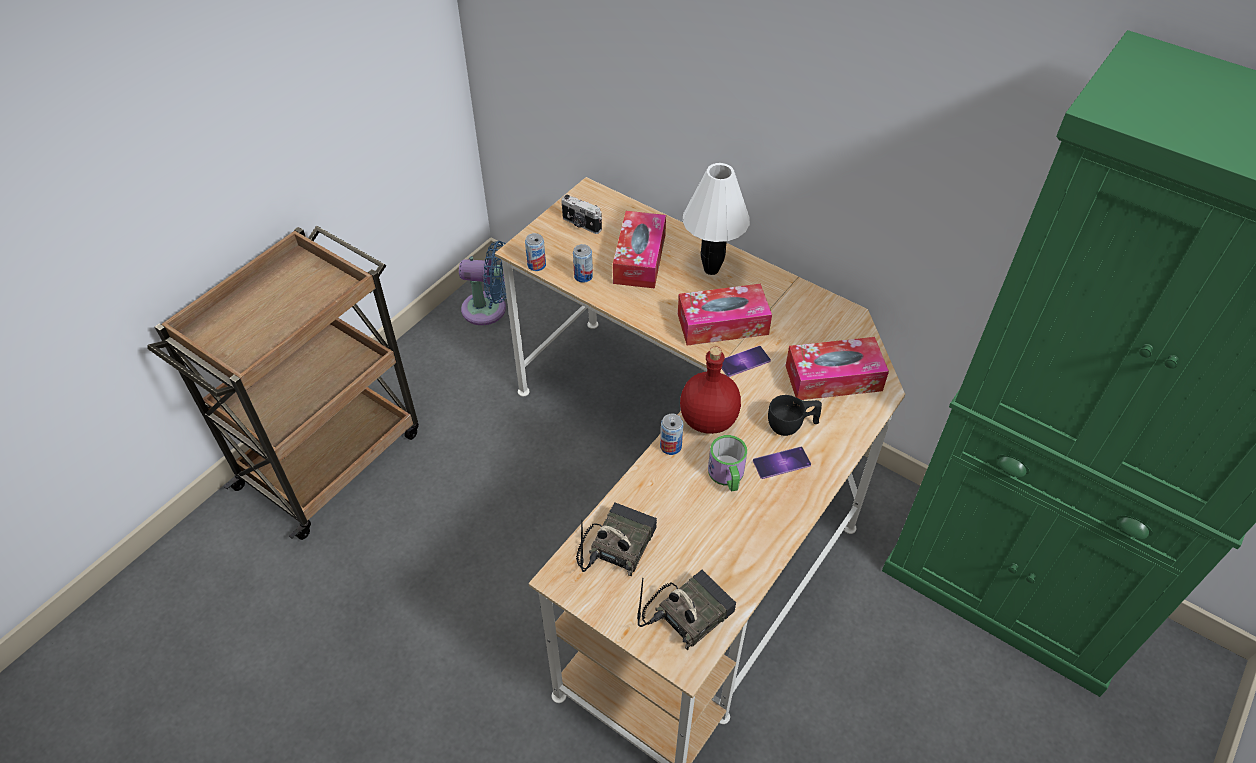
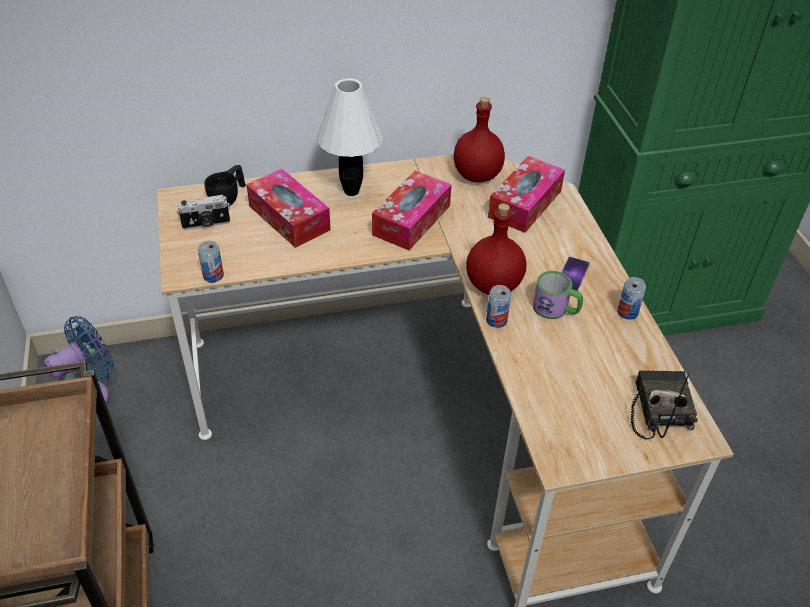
camera: 50 degrees left, 5 degrees down
can [573,244,593,283] -> can moved to [617,277,646,320]
radio [576,502,657,576] -> none
phone [721,346,771,377] -> none
black cup [768,395,822,436] -> black cup moved to [204,165,246,206]
none -> red bottle [454,97,505,182]

